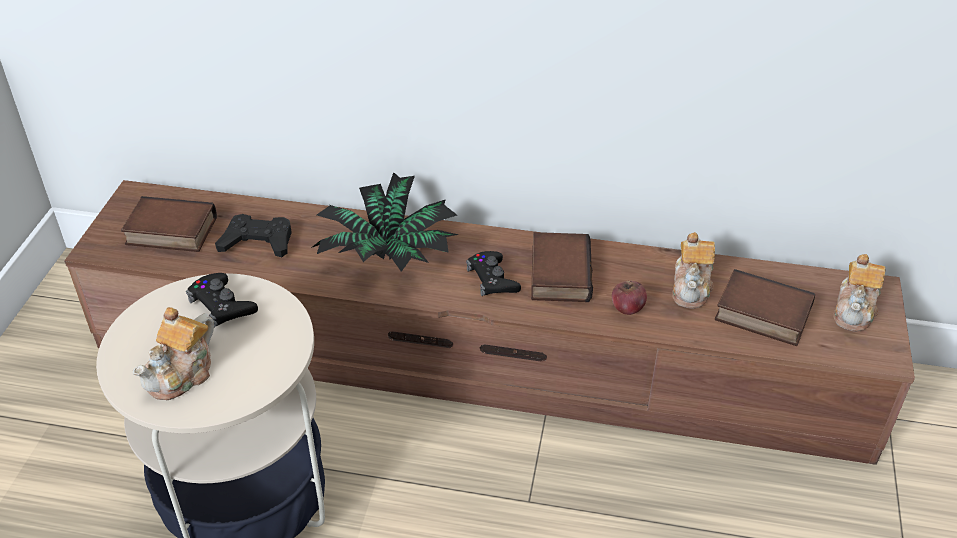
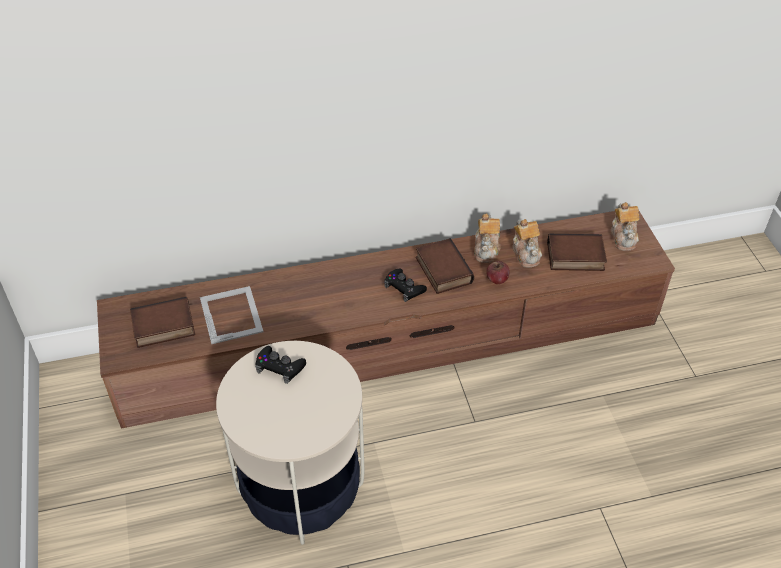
camera: 25 degrees left, 5 degrees up
teapot [133,307,214,400] -> teapot moved to [474,213,501,263]
black game controller [215,214,292,257] -> picture frame [200,286,263,344]
potted plant [311,172,459,272] -> none

